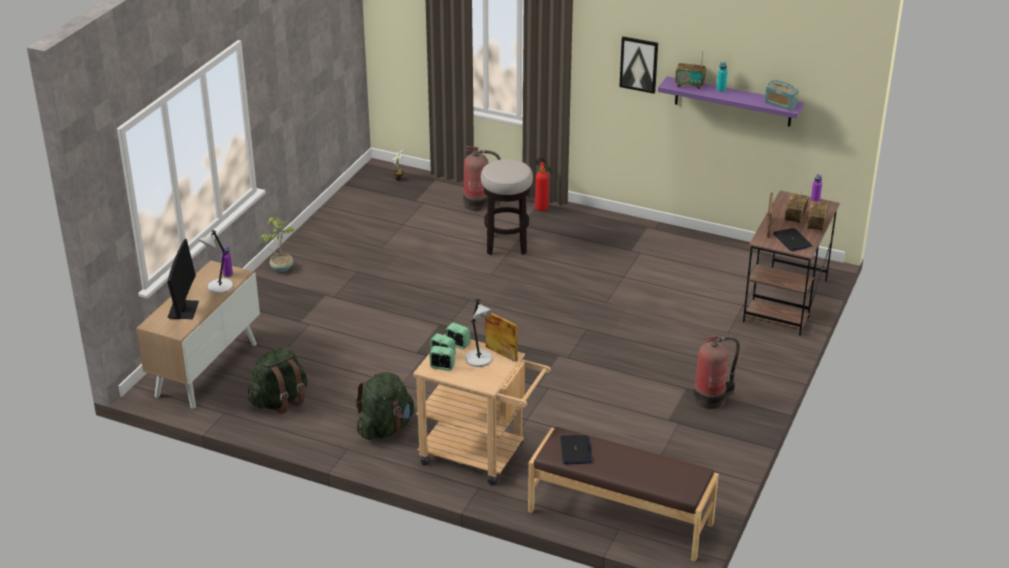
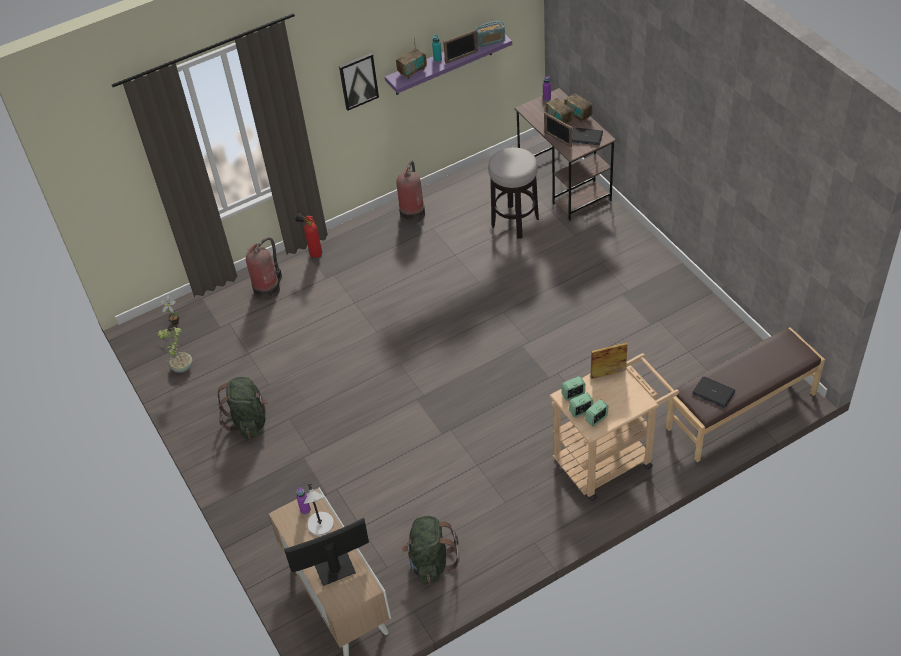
camera: 50 degrees left, 15 degrees up
monitor [167,239,199,319] -> monitor turned 60 degrees counterclockwise [284,518,369,586]
potted plant [261,217,294,272] -> potted plant moved to [157,327,193,373]
green backpack [355,372,414,440] -> green backpack moved to [217,377,268,439]
grey table lamp [465,299,494,367] -> none
stool [481,159,533,255] -> stool moved to [488,147,539,239]
fire extinguisher [693,335,740,409] -> fire extinguisher moved to [396,160,425,224]
none -> picture frame [443,29,478,64]

